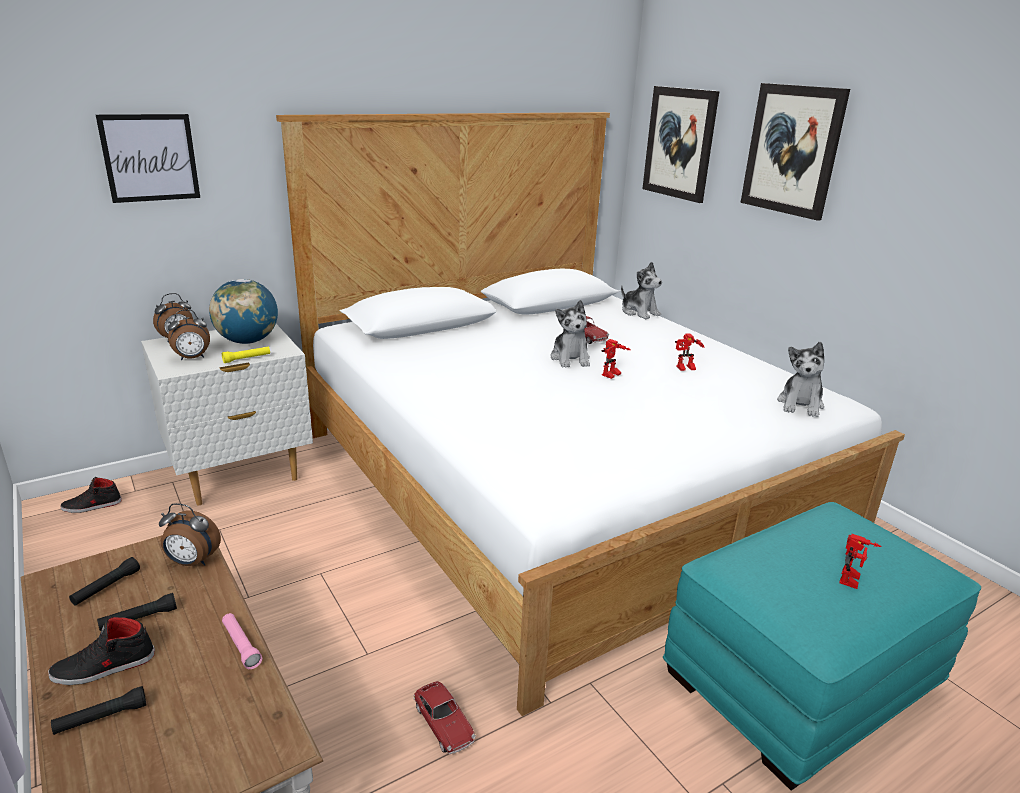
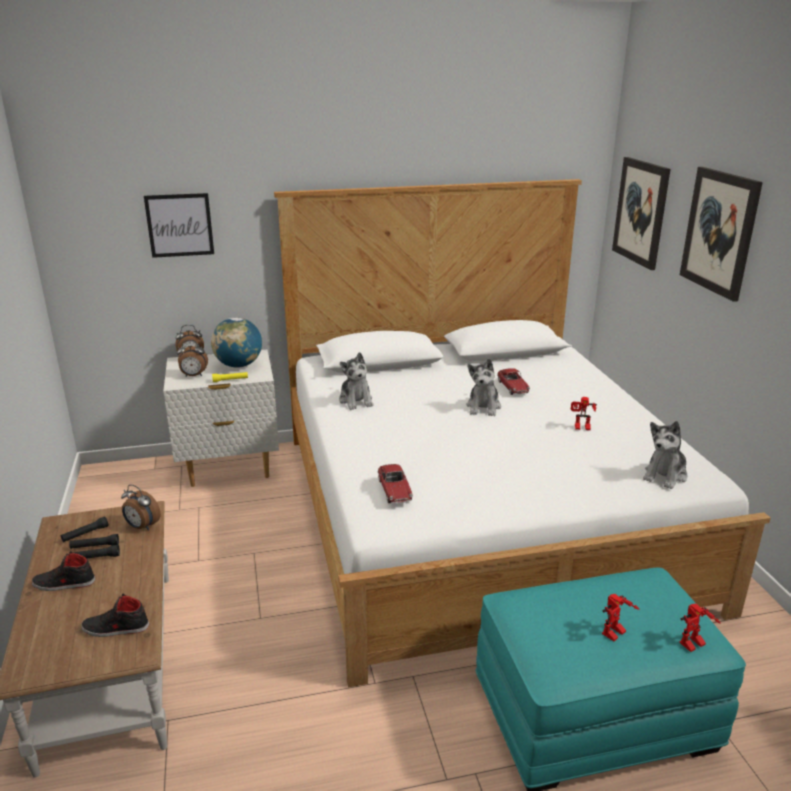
camera: 20 degrees right, 0 degrees up
black flashlight [51,686,146,735] -> black flashlight moved to [69,534,119,549]
black shoe [60,477,122,513] -> black shoe moved to [81,594,149,637]
pink flashlight [222,613,262,669] -> none
toy car [413,681,476,754] -> toy car moved to [378,464,413,503]
toy robot [602,339,631,379] -> toy robot moved to [679,604,721,652]
plush toy [621,262,662,319] -> plush toy moved to [339,352,373,410]

